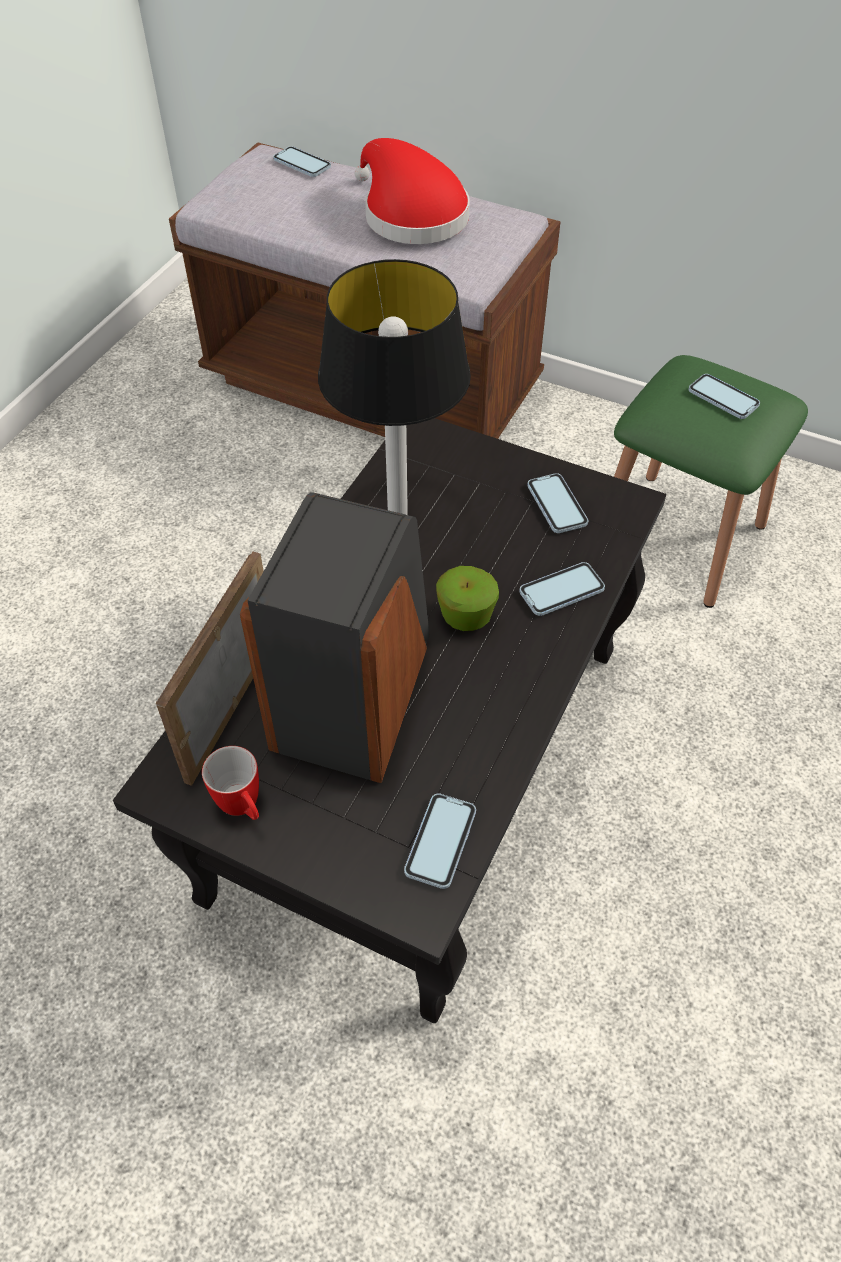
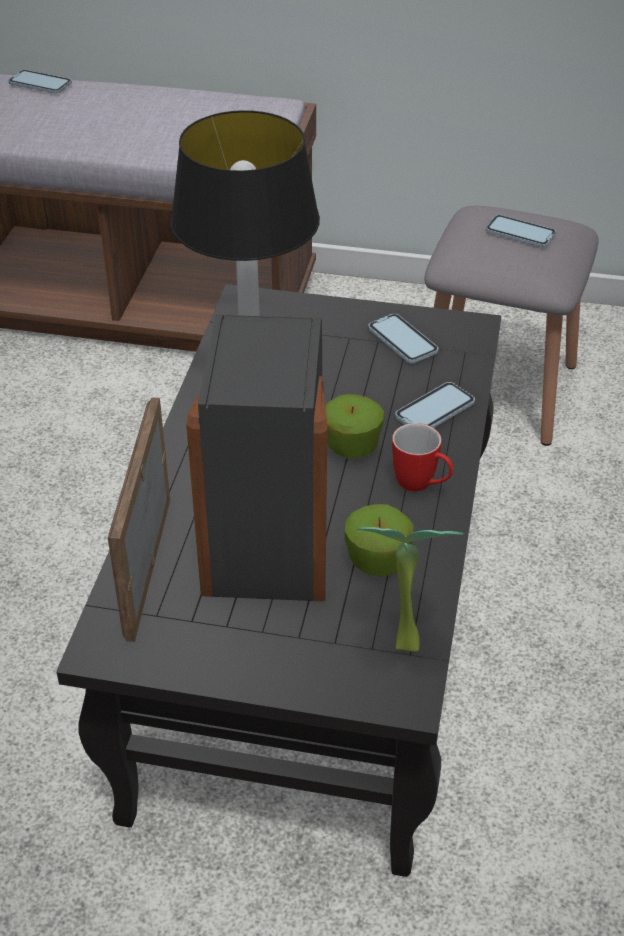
camera: 15 degrees left, 10 degrees down
mug [202,746,259,820] -> mug moved to [392,423,453,492]
red hat [355,138,470,244] -> none
phone [404,793,476,889] -> potted plant [357,527,463,652]
green stool [614,355,808,608] -> grey stool [424,206,598,446]
none -> apple [344,504,414,577]

